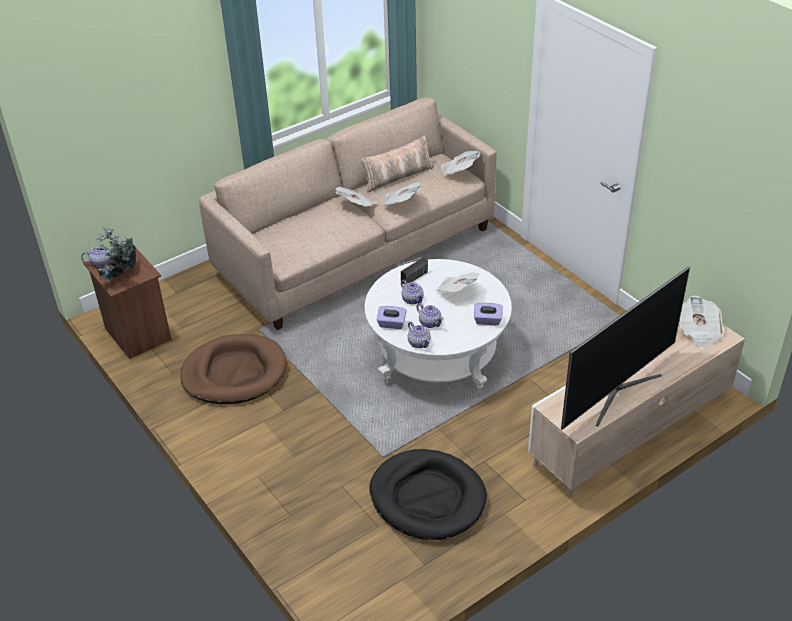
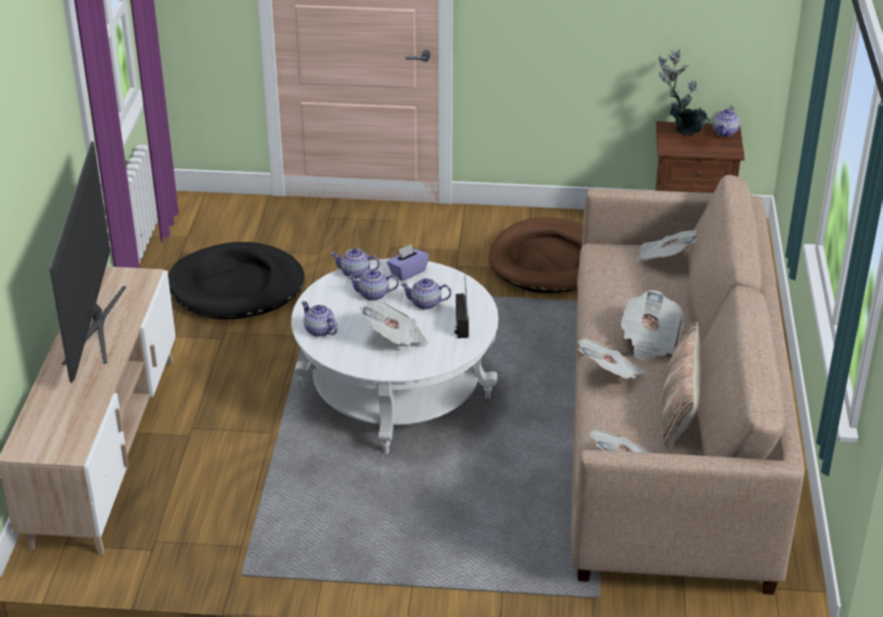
camera: 130 degrees right, 5 degrees down
purple tissue box [474,303,503,325] -> teapot [301,301,338,337]
newspaper [679,295,723,349] -> newspaper moved to [636,230,697,261]

